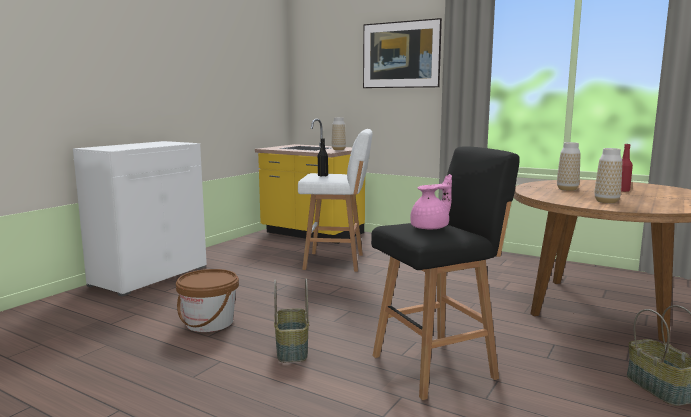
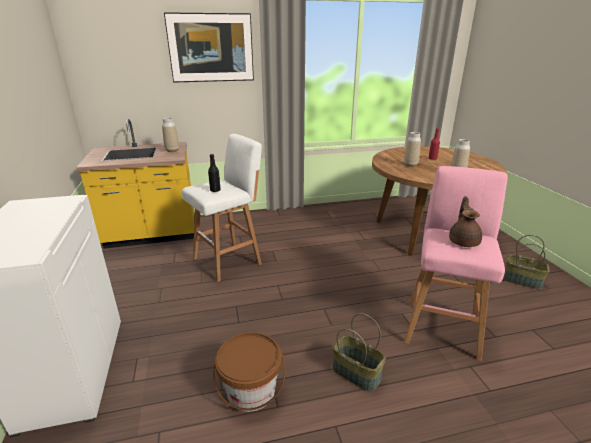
camera: 45 degrees left, 15 degrees up
black stool [371,146,520,400] -> pink stool [404,166,508,361]
pink teapot [410,174,452,230] -> brown teapot [449,196,482,247]

